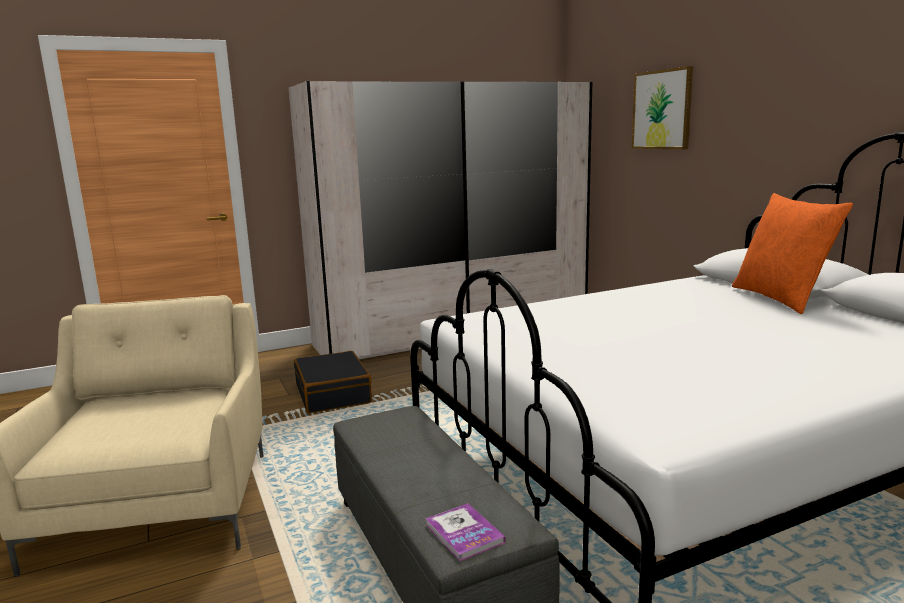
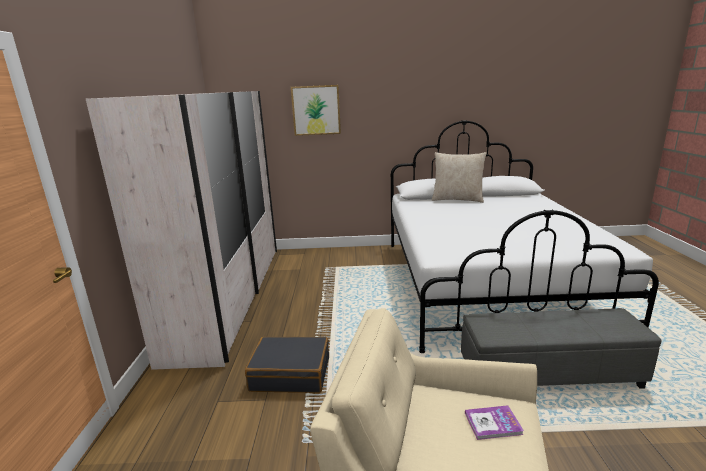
camera: 65 degrees left, 5 degrees up
book [425,503,505,561] -> book moved to [465,405,524,440]
orange pillow [732,193,853,314] -> beige pillow [432,152,487,203]

